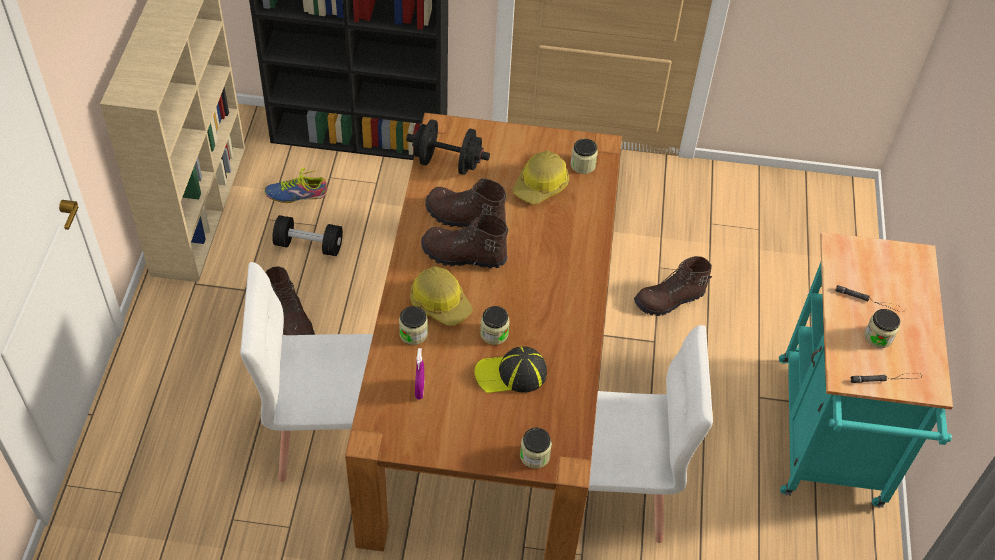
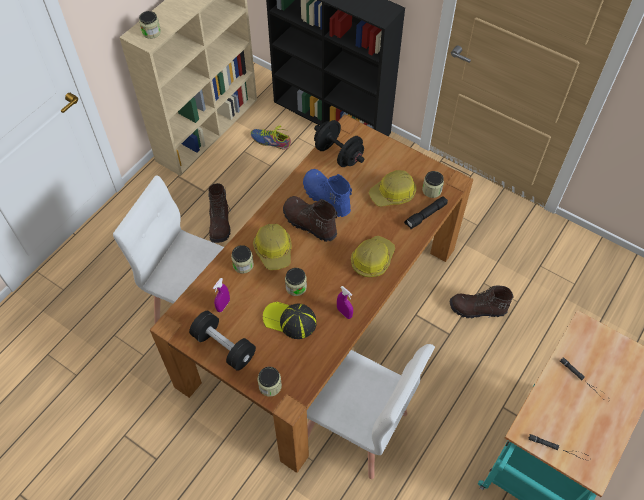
camera: 30 degrees right, 5 degrees up
black dumbbell [272,215,343,256] -> black dumbbell moved to [189,311,256,371]
brown boot [425,178,507,228] -> blue boot [303,169,352,217]
jar [864,309,900,348] -> jar moved to [139,11,161,39]
none -> purple spray bottle [337,286,353,319]
none -> hard hat [351,236,395,277]
none -> black flashlight [404,196,448,229]

